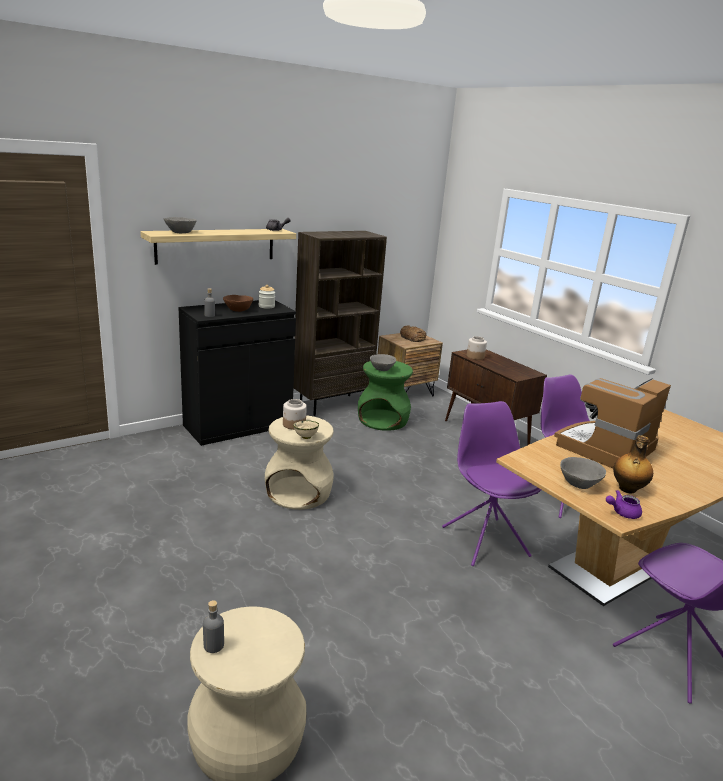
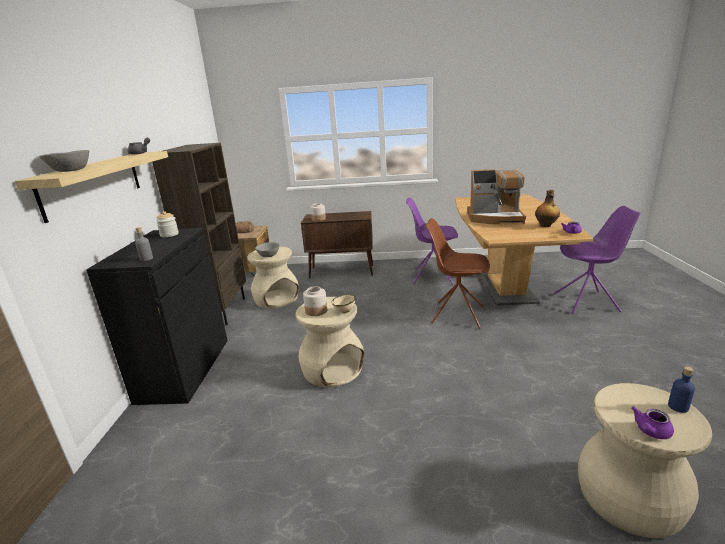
camera: 50 degrees left, 0 degrees up
grey bottle [203,600,224,653] -> purple teapot [631,406,674,439]
brown bowl [223,295,253,312] -> none
green stool [358,361,413,431] -> beige stool [247,246,299,309]
purple chair [442,401,541,566] -> brown chair [425,218,490,329]
coffee machine [554,378,671,468] -> coffee machine turned 75 degrees counterclockwise [467,169,526,224]
grey bowl [560,457,606,489] -> none
none -> blue bottle [668,366,695,413]

